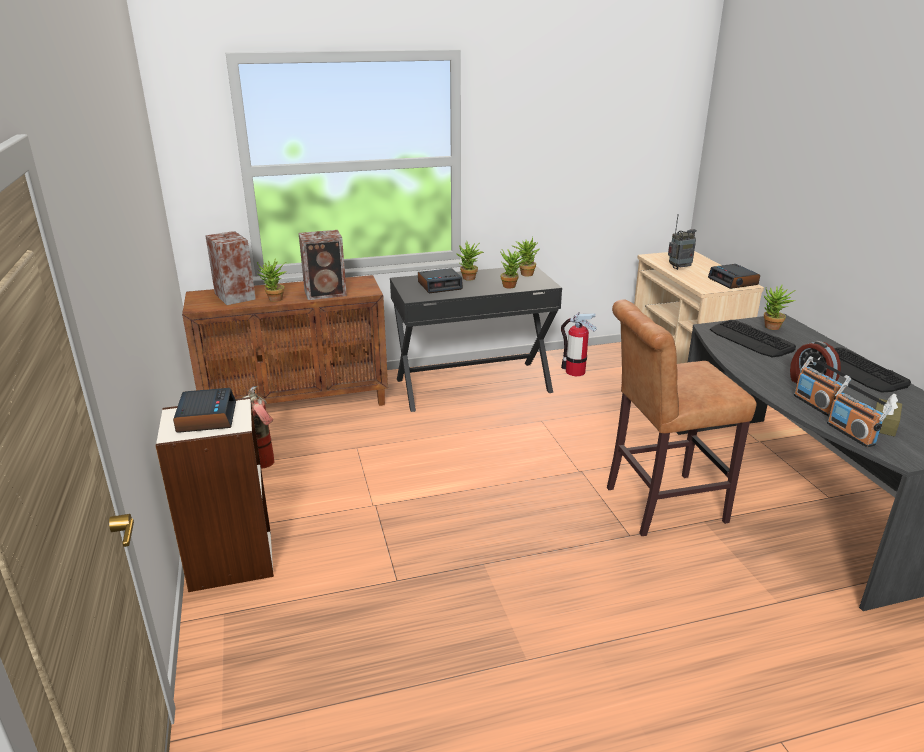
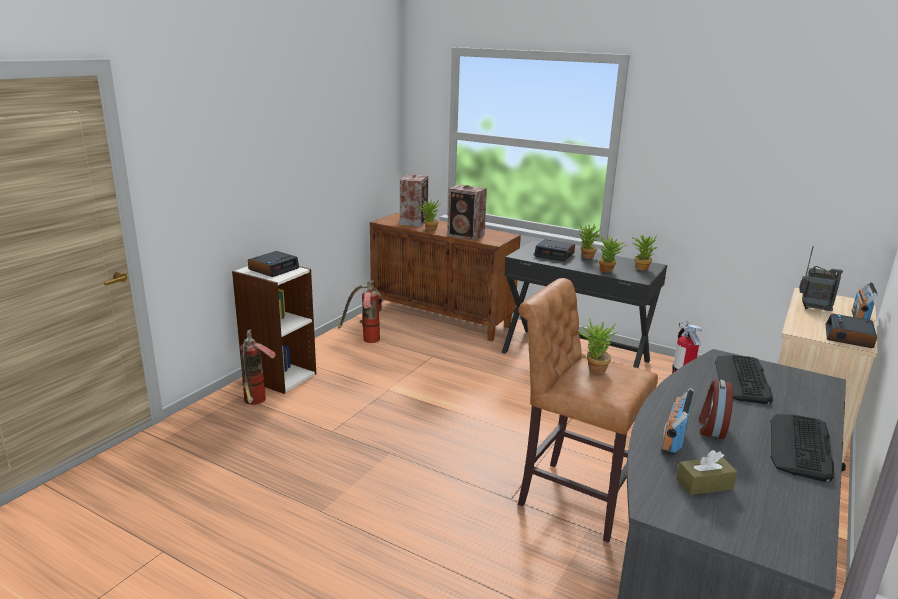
camera: 45 degrees right, 5 degrees down
potted plant [764,285,796,330] -> potted plant moved to [578,318,618,374]
radio [827,382,892,448] -> radio moved to [852,282,878,320]
none -> fire extinguisher [240,329,276,405]

